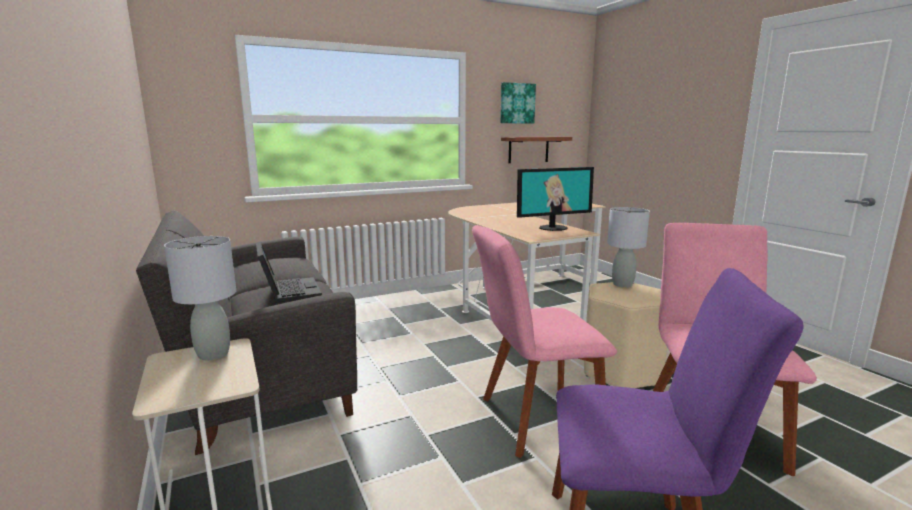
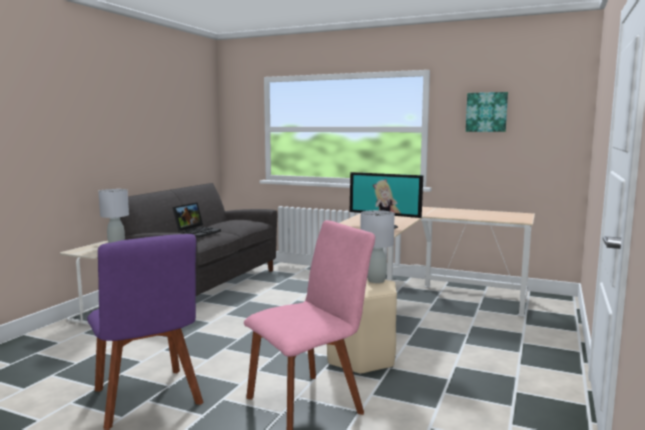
camera: 50 degrees right, 5 degrees down
pink chair [472,225,617,458] -> none
shelf [501,137,572,163] -> none

